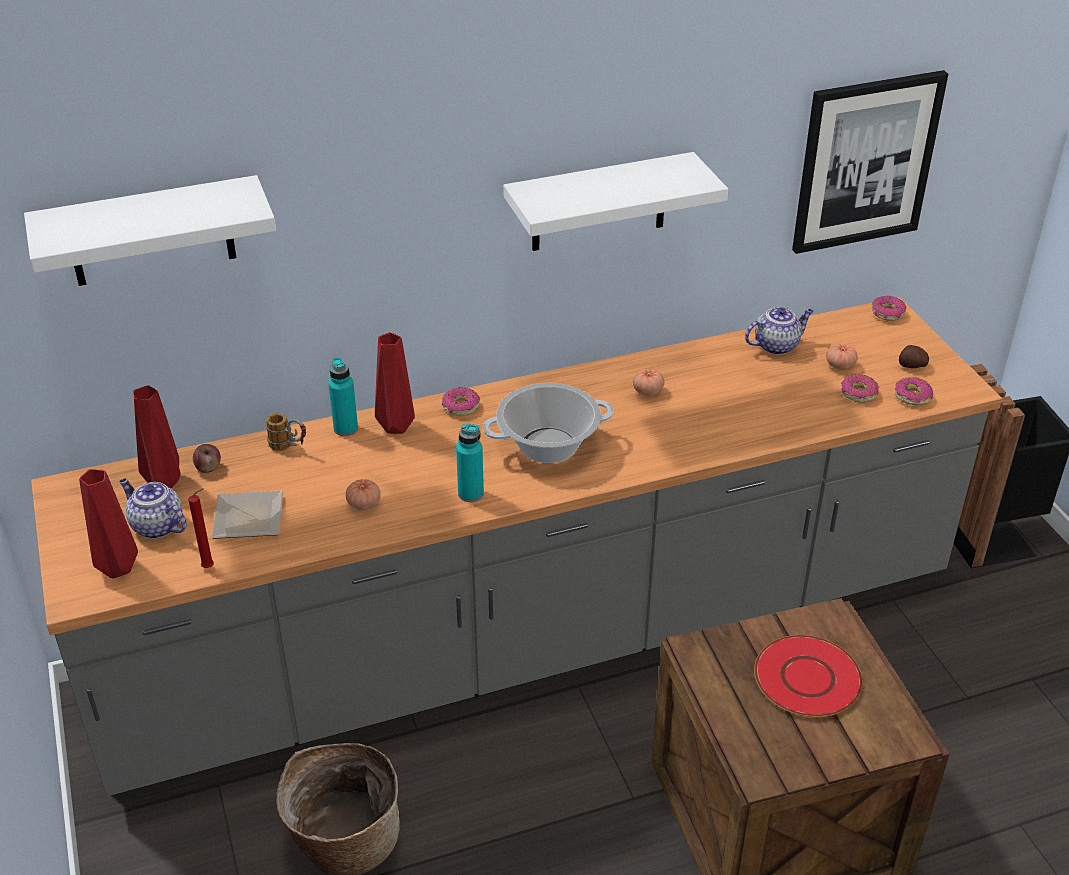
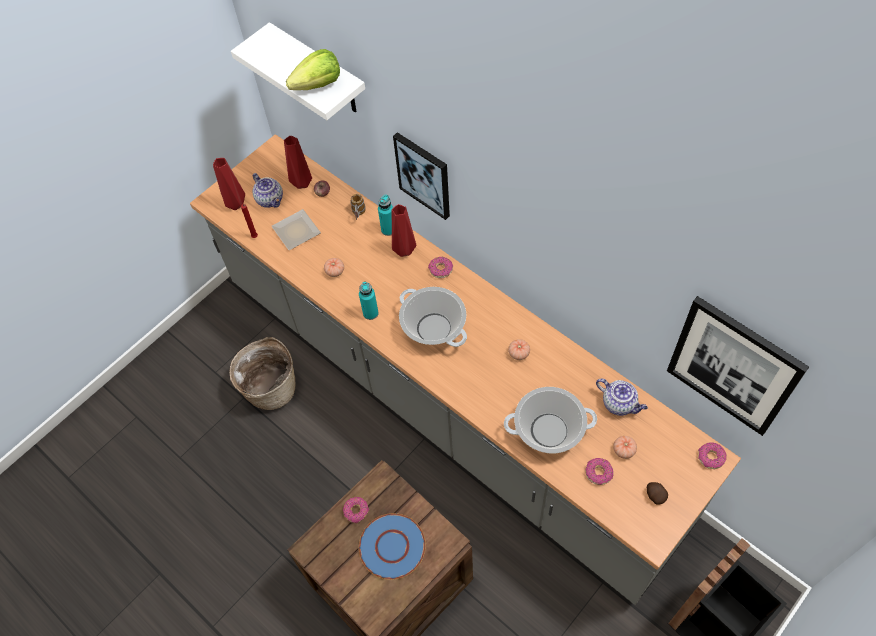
camera: 65 degrees right, 20 degrees up
teapot [119,479,187,539] -> teapot turned 135 degrees clockwise [253,173,283,208]
white shelf [503,152,728,251] -> none
red plate [754,635,863,717] -> blue plate [359,513,426,580]
donut [895,377,933,405] -> donut moved to [343,497,369,523]
none -> lettuce [286,49,340,90]
none -> picture [393,132,450,220]
none -> cooking pot [504,387,597,453]

